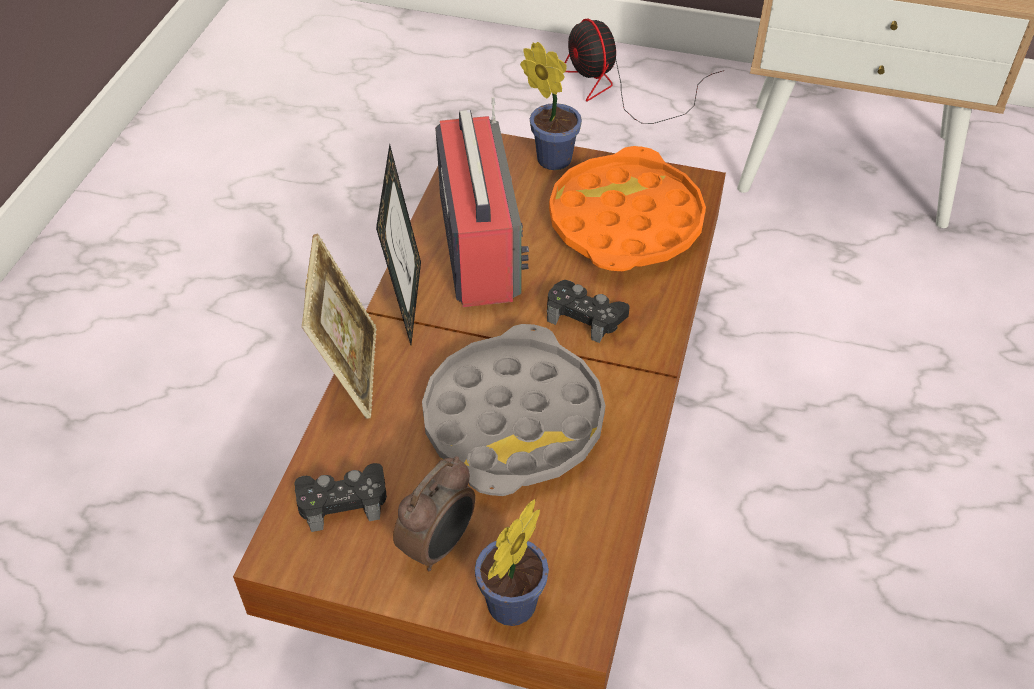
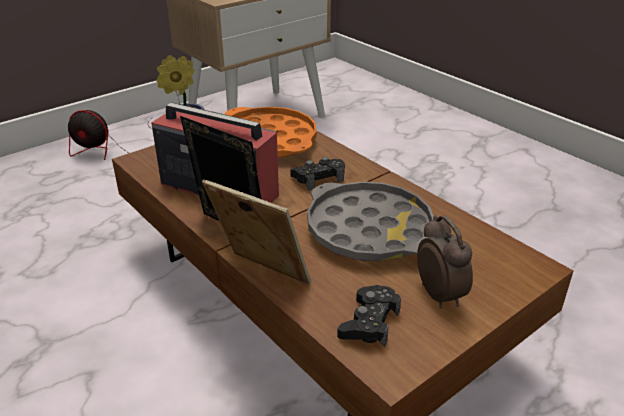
camera: 55 degrees left, 15 degrees down
potted plant [474,499,549,626] -> none

